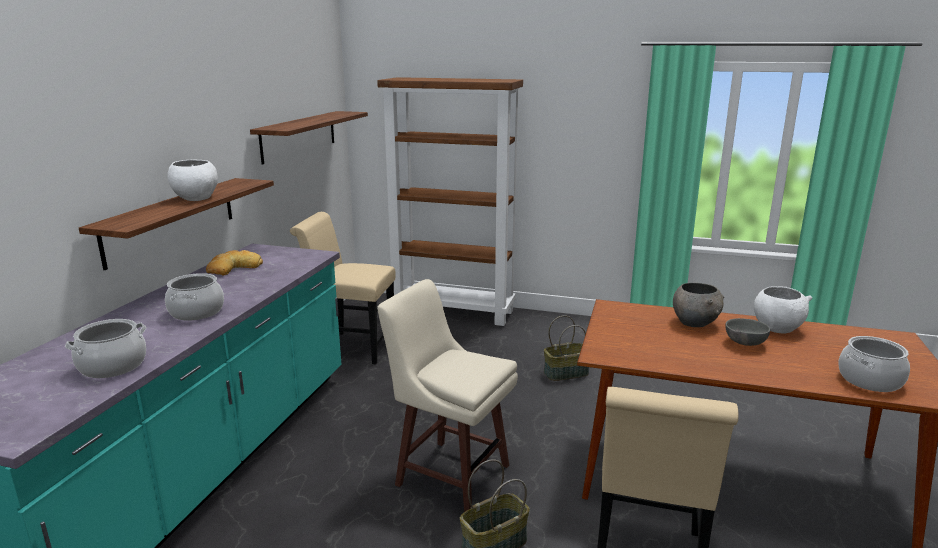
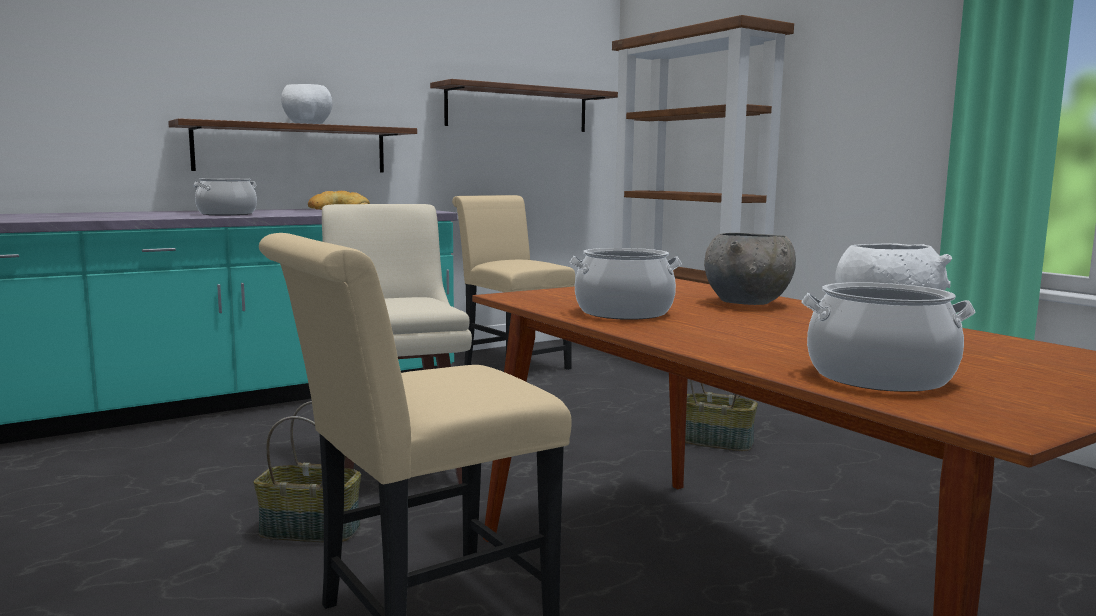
camera: 40 degrees right, 10 degrees down
cooking pot [65,319,146,378] -> cooking pot moved to [570,248,682,320]
grey bowl [725,318,770,346] -> none

